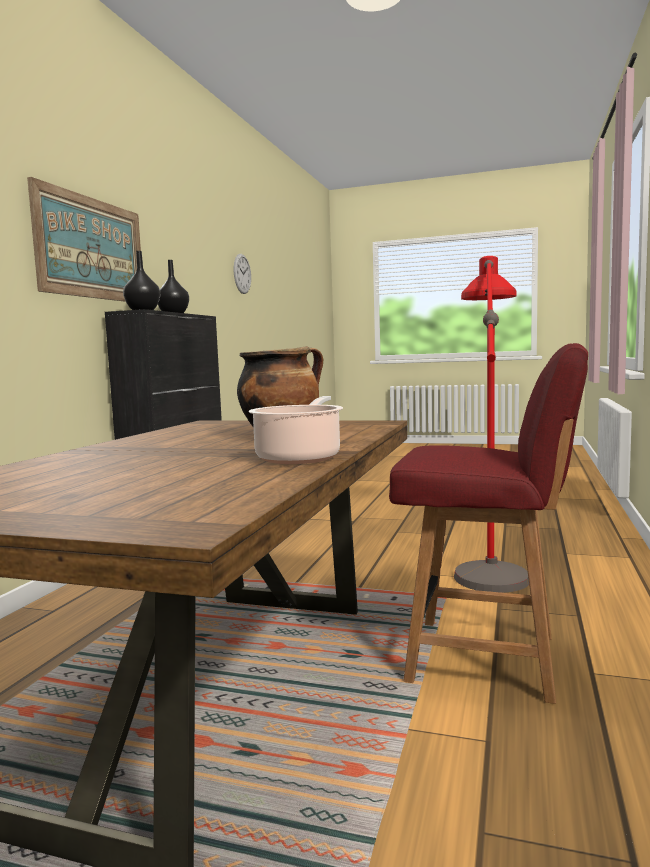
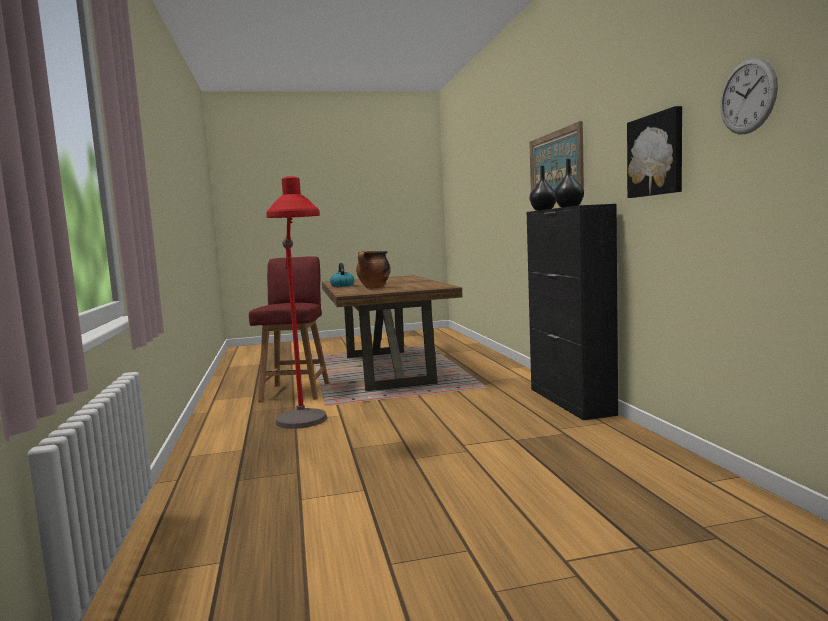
camera: 150 degrees right, 0 degrees up
cooking pot [249,396,343,464] -> kettle [330,263,354,287]
red chair [389,343,588,704] -> red chair turned 105 degrees clockwise [249,256,329,401]
none -> picture [627,106,682,198]

